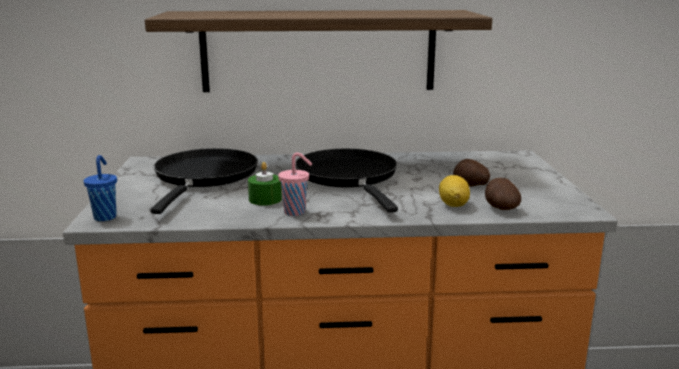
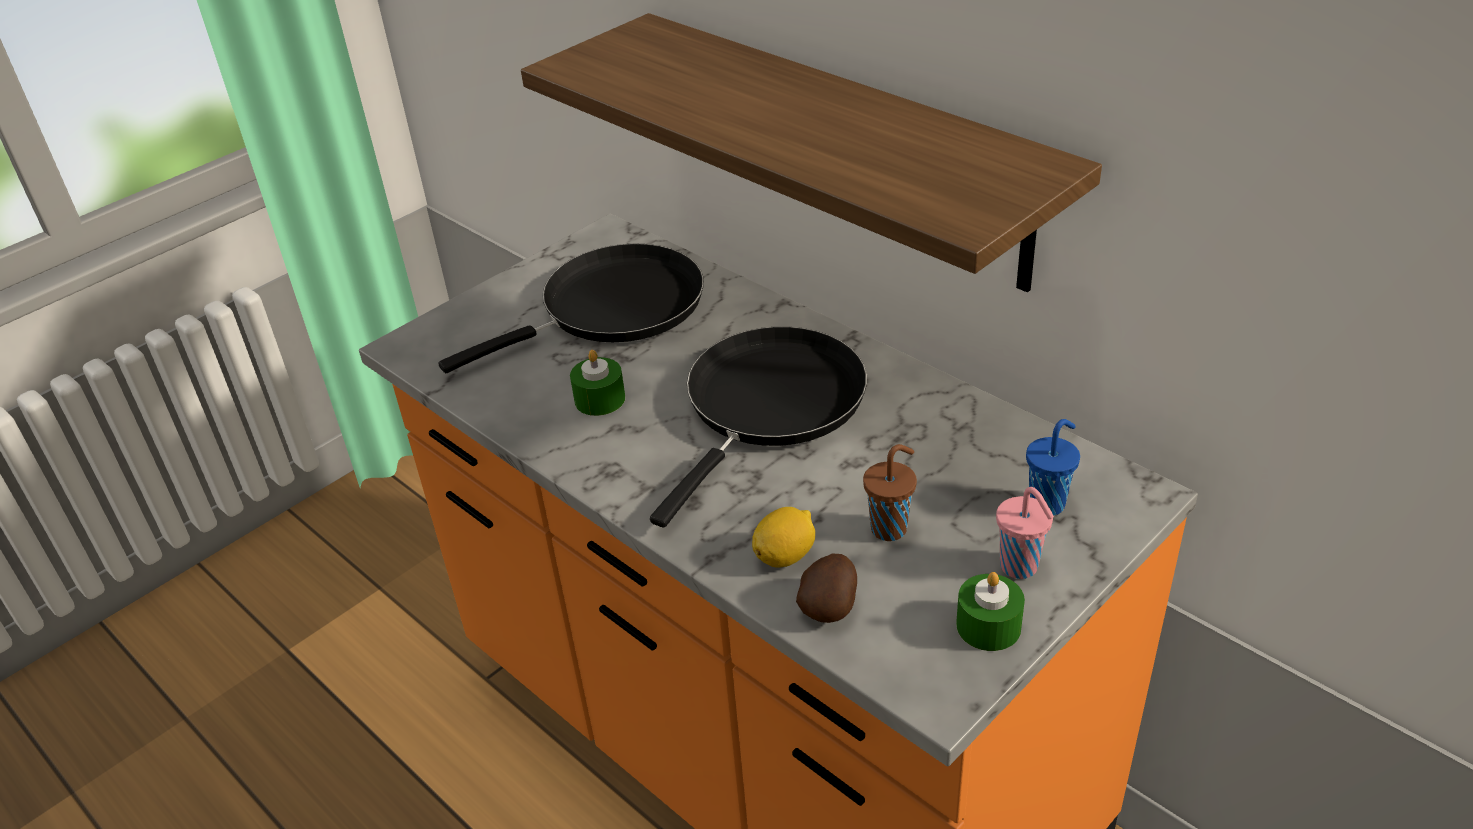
camera: 50 degrees right, 20 degrees up
blue cup [83,155,117,221] -> blue cup moved to [1026,419,1080,516]
pink cup [278,152,312,216] -> pink cup moved to [996,487,1054,579]
potato [453,159,490,187] -> brown cup [863,444,917,541]
none -> green candle [956,572,1025,651]

